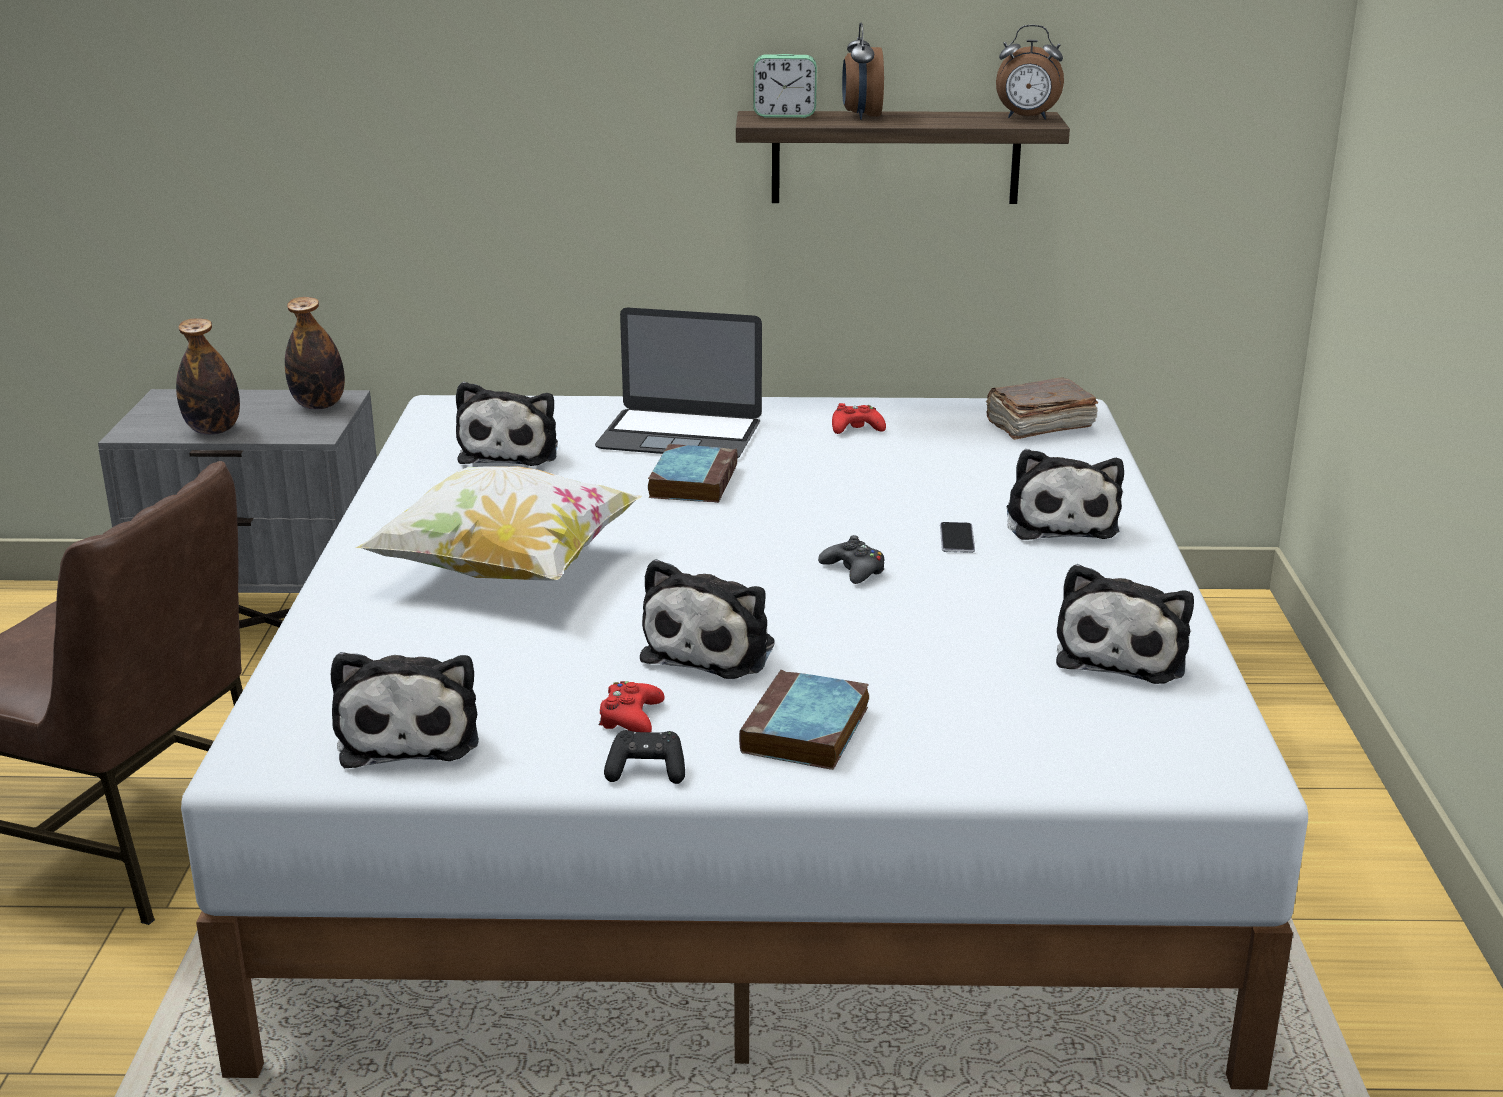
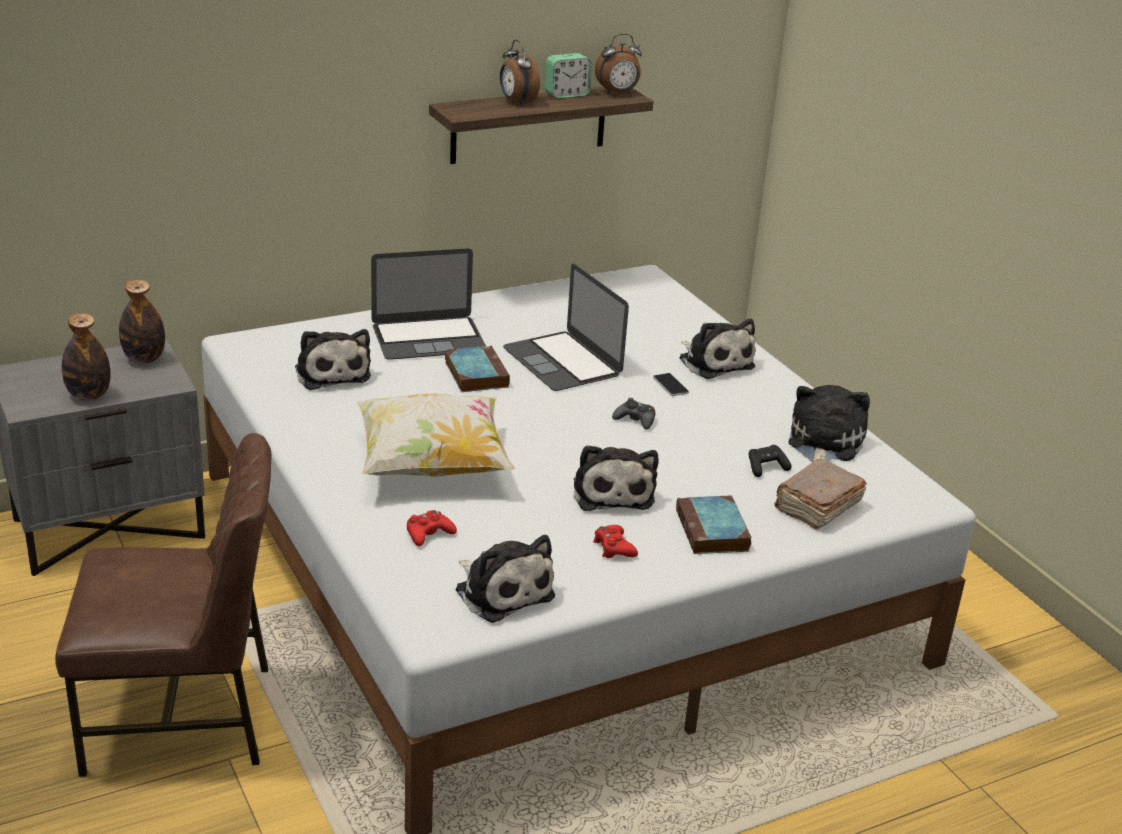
camera: 30 degrees left, 5 degrees up
black game controller [604,730,685,784] -> black game controller moved to [749,445,791,477]
alarm clock [753,54,817,118] -> alarm clock moved to [545,53,592,98]
red game controller [832,403,886,434] -> red game controller moved to [407,510,457,546]
brown book [985,378,1098,440] -> brown book moved to [774,459,867,530]
plush toy [1056,564,1194,684] -> plush toy turned 150 degrees counterclockwise [788,385,870,462]
none -> laptop [503,264,629,391]

